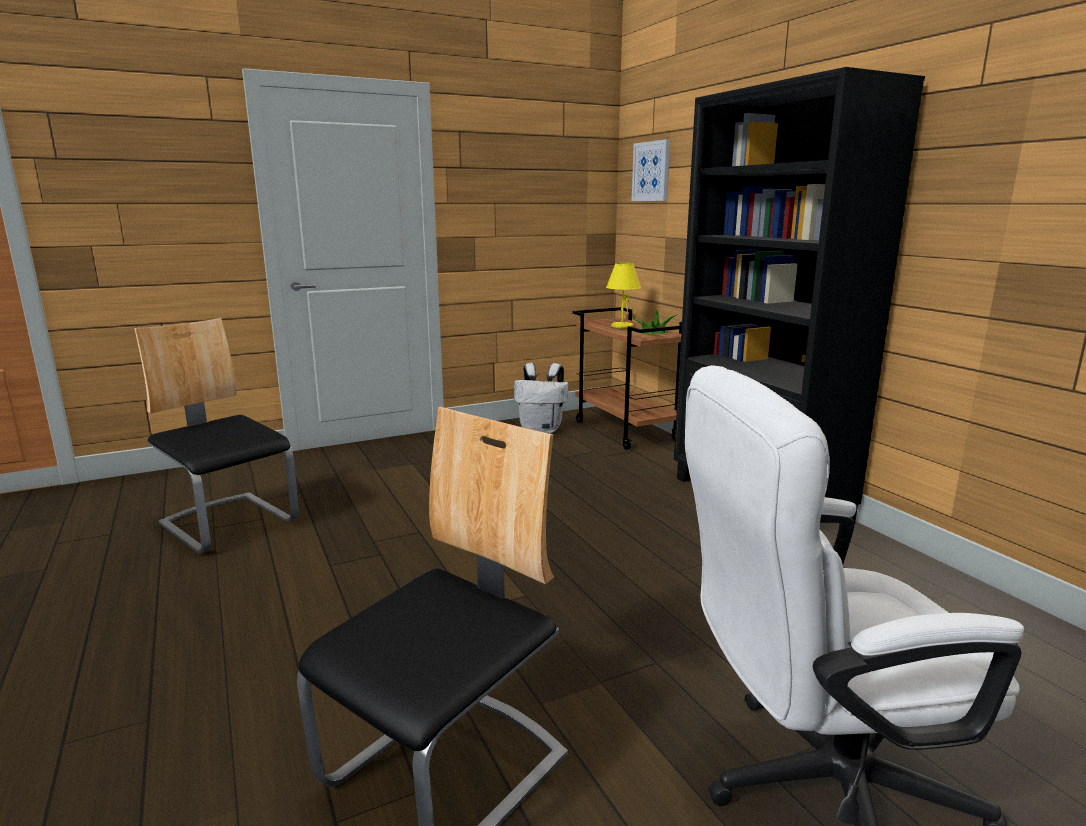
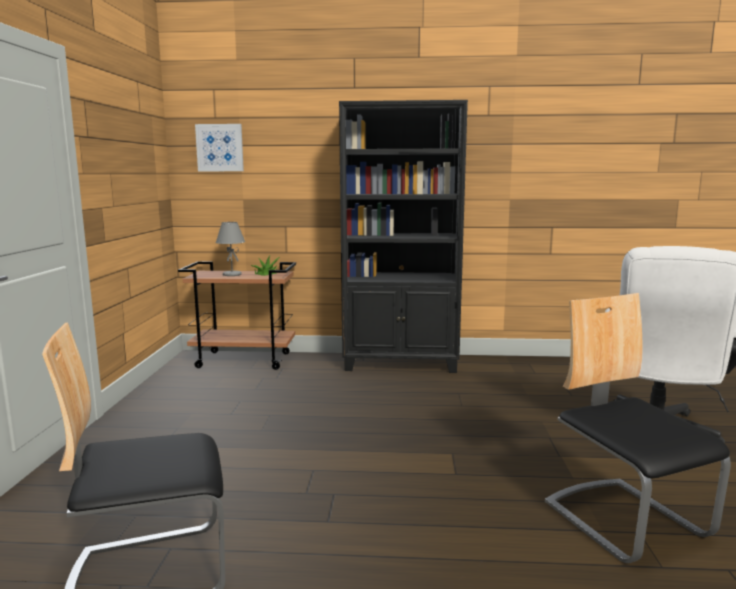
camera: 60 degrees left, 5 degrees down
white backpack [514,363,569,434] -> none
yellow table lamp [606,263,641,329] -> grey table lamp [216,222,245,276]

